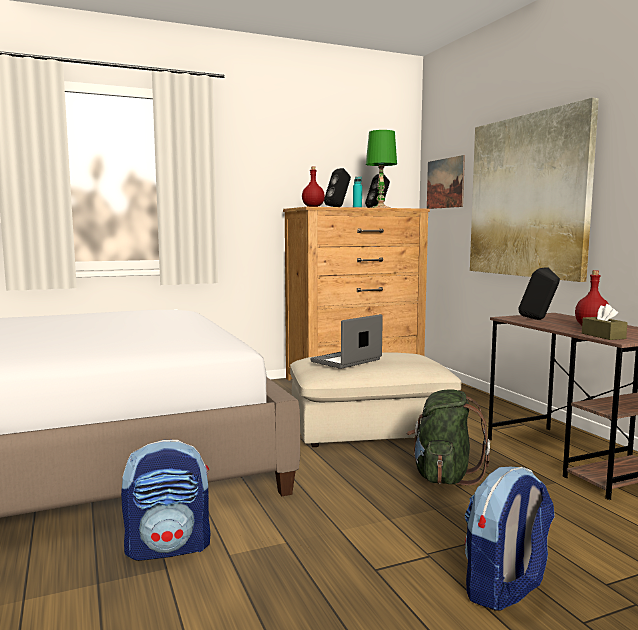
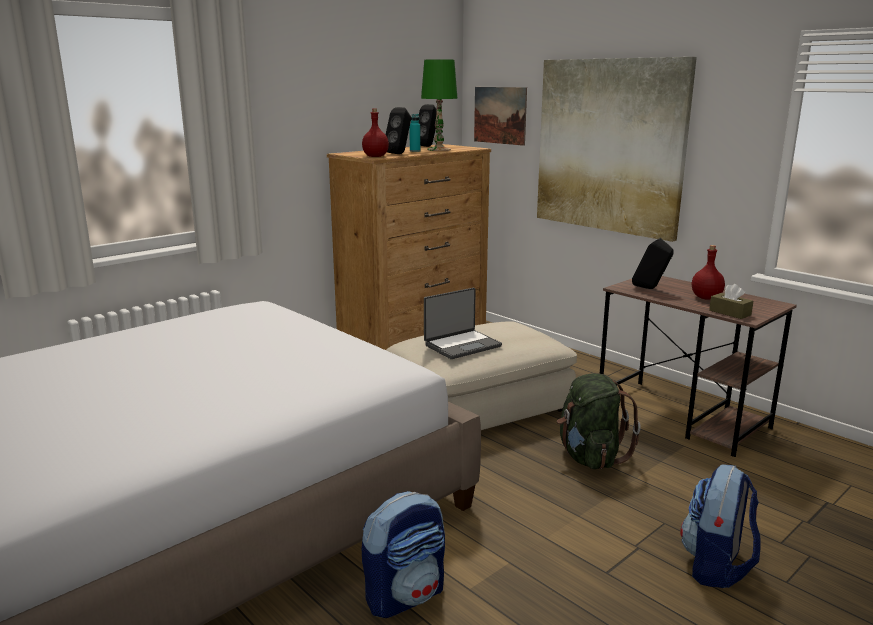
camera: 20 degrees left, 10 degrees up
laptop [310,314,383,369] -> laptop turned 150 degrees counterclockwise [424,288,502,359]

